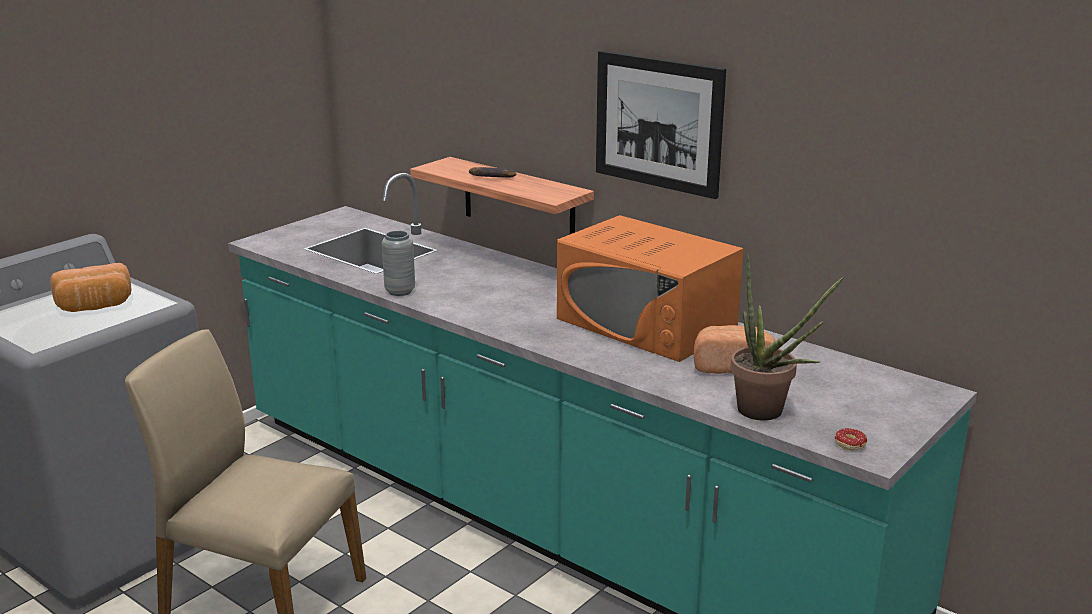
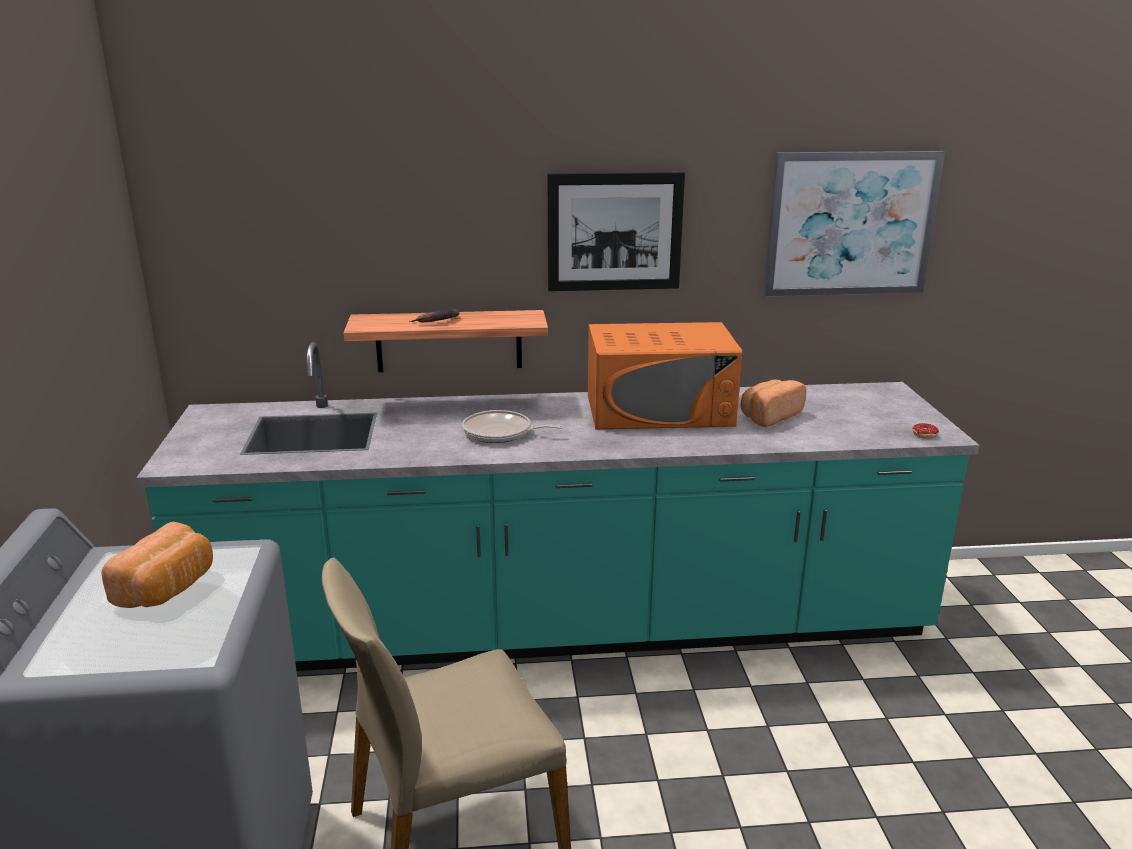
camera: 45 degrees left, 0 degrees up
grey vase [382,230,415,296] -> none
potted plant [731,254,843,421] -> none
none -> frying pan [462,410,564,443]
none -> picture [764,151,945,297]

